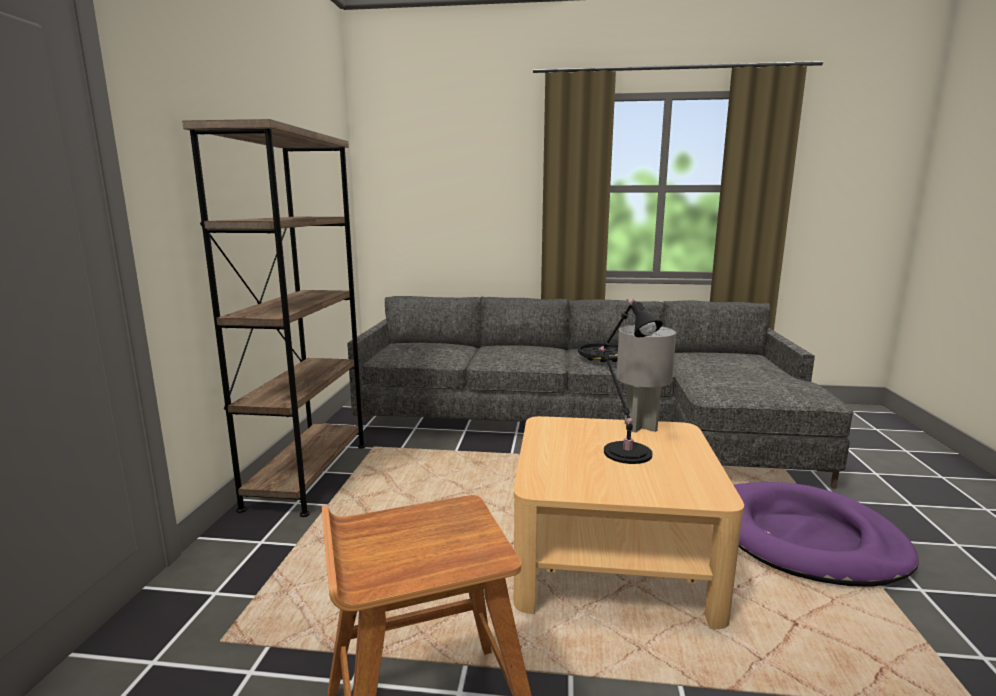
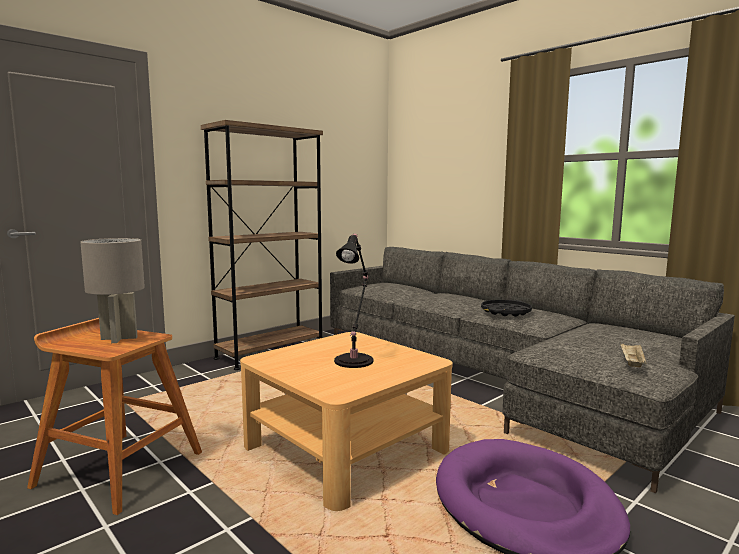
camera: 40 degrees right, 5 degrees down
grey table lamp [617,325,676,433] -> grey table lamp moved to [80,238,145,343]
none -> beige tray [620,342,647,367]

